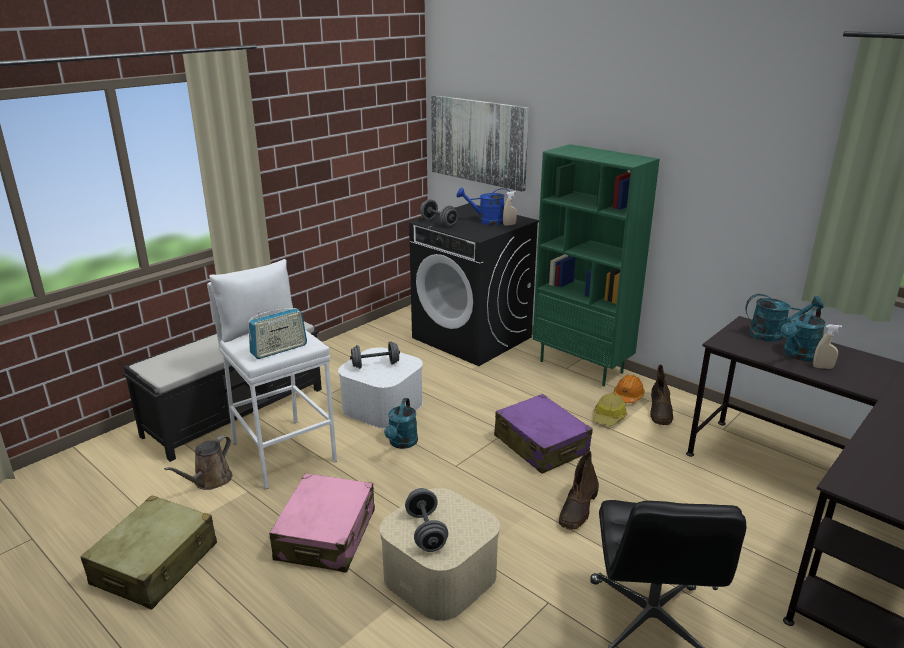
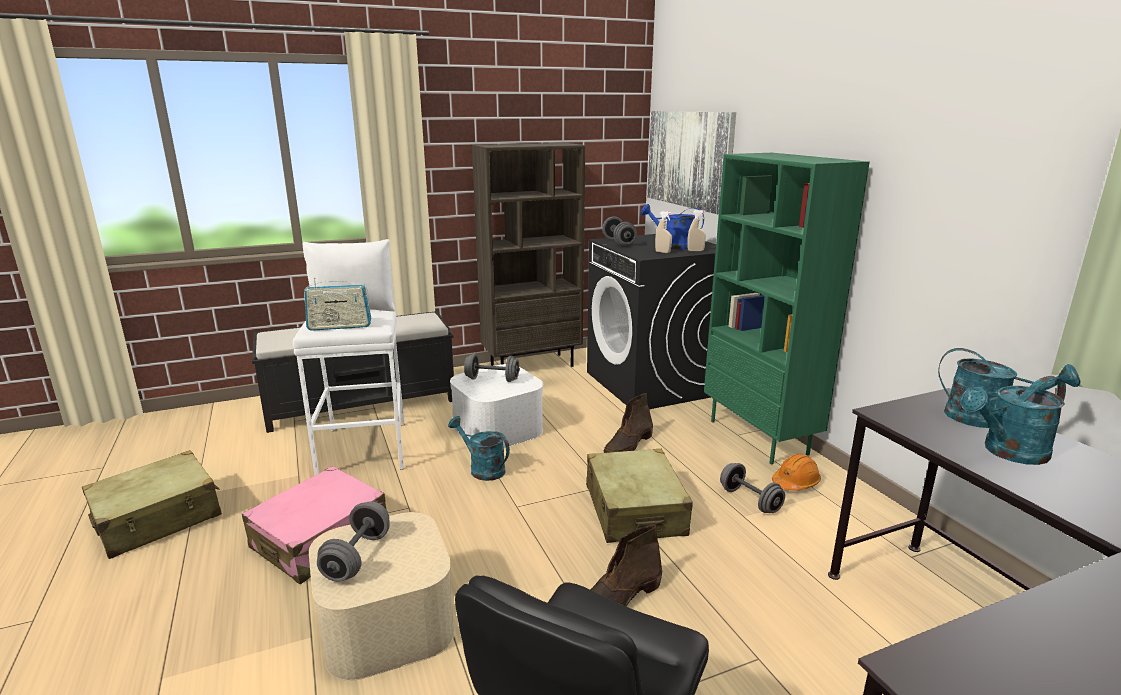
camera: 25 degrees right, 5 degrees down
brown watering can [164,435,233,490] -> none
turquoise watering can [384,398,418,449] -> turquoise watering can turned 90 degrees clockwise [448,416,510,481]
purple suitcase [494,394,593,474] -> beige suitcase [586,449,693,543]
hard hat [593,393,627,426] -> grey dumbbell [720,463,785,513]
brown boot [650,364,673,425] -> brown boot moved to [604,393,653,453]
beige spray bottle [813,324,842,369] -> beige spray bottle moved to [655,211,672,253]
none -> brown bookcase [472,143,585,367]

